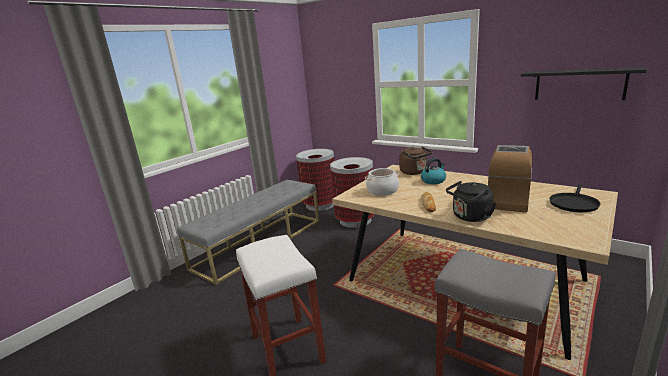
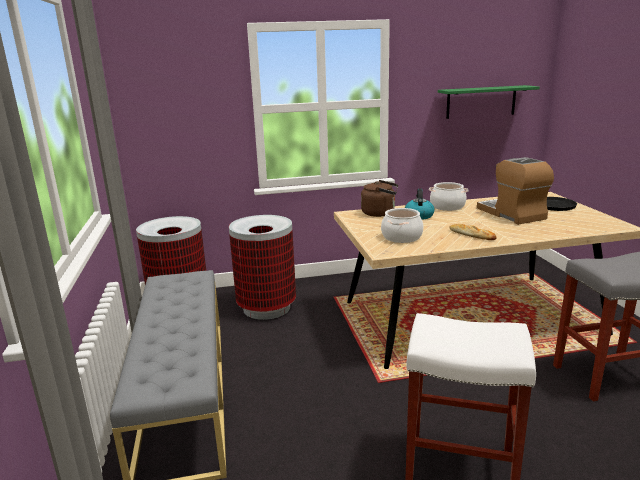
camera: 50 degrees left, 0 degrees up
black kettle [446,181,496,222] -> none
black shelf [521,67,647,100] -> green shelf [438,85,540,119]
none -> cooking pot [429,182,469,211]

